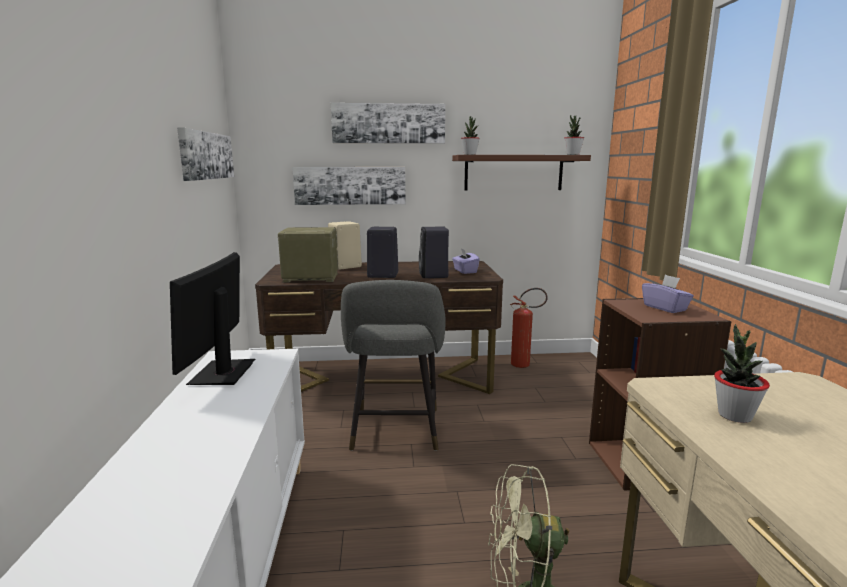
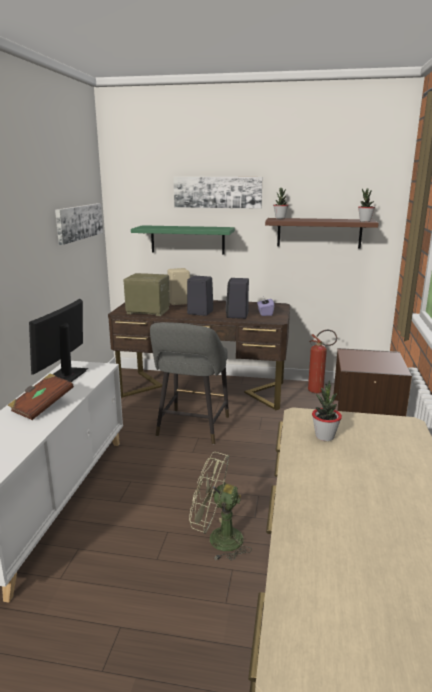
camera: 15 degrees right, 5 degrees up
picture [292,167,405,205] -> green shelf [131,225,235,254]
purple tissue box [642,275,694,313] -> none
none -> brown book [8,373,74,420]

